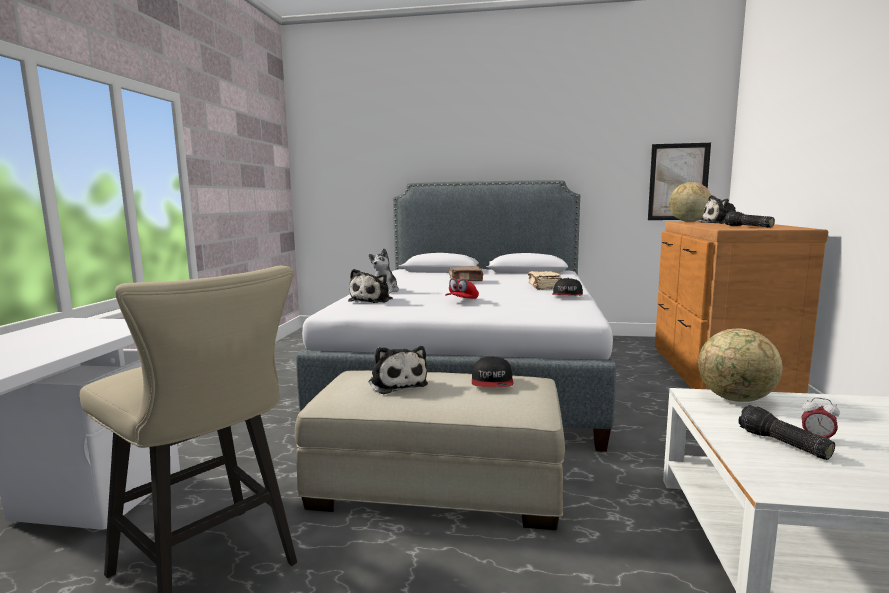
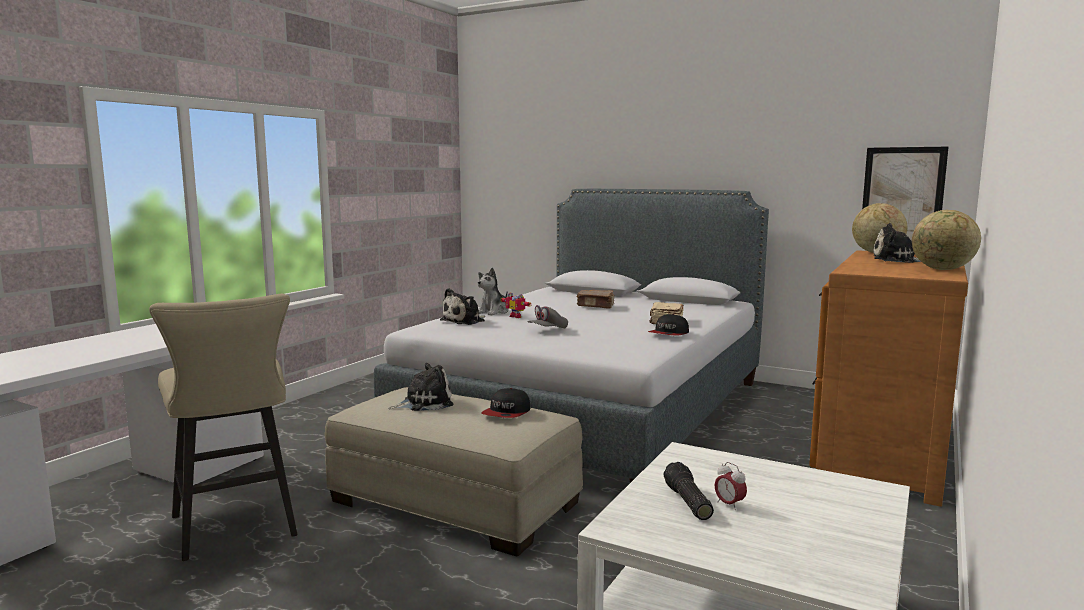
camera: 20 degrees right, 0 degrees up
plush toy [368,346,428,394] -> plush toy turned 105 degrees counterclockwise [388,363,453,411]
red cap [445,278,479,299] -> grey cap [528,305,568,328]
globe [698,329,782,402] -> globe moved to [912,210,981,270]
flashlight [725,211,775,228] -> none
none -> toy robot [500,292,532,318]

